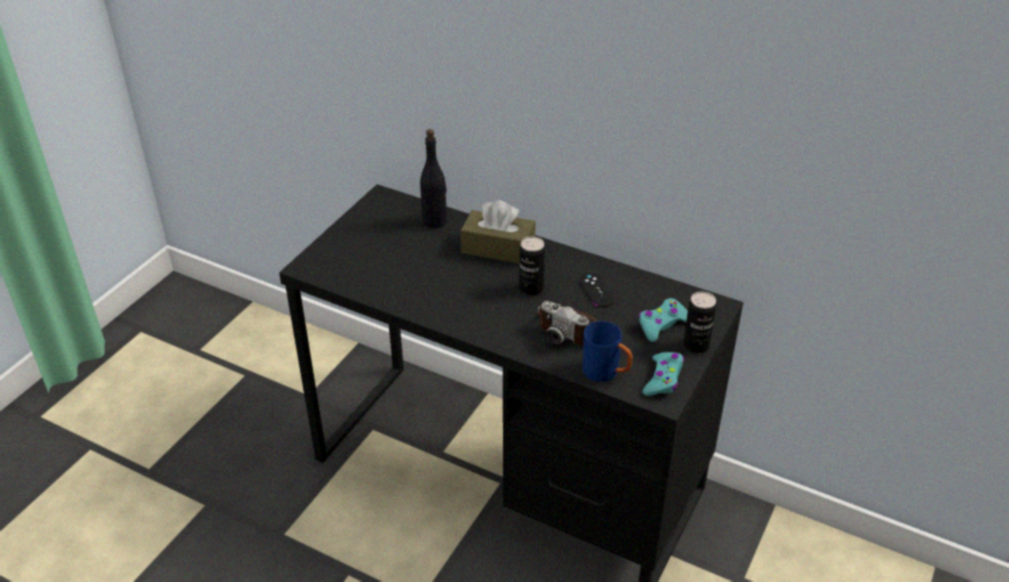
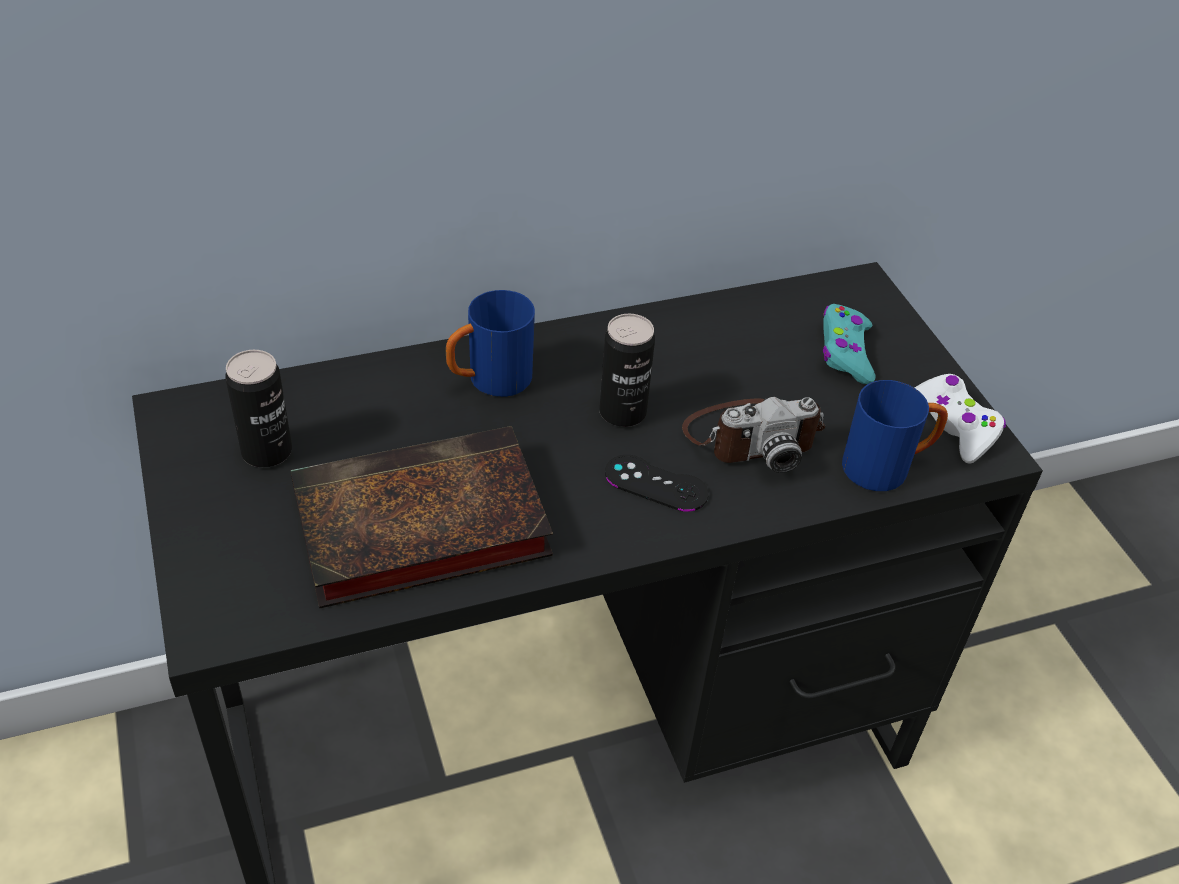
camera: 50 degrees left, 5 degrees up
black bottle [420,129,447,228] -> none
brown tissue box [461,200,535,263] -> blue mug [446,290,535,397]
black game controller [579,273,614,307] -> black game controller moved to [605,455,709,512]
turquoise game controller [643,352,684,396] -> white game controller [915,374,1006,464]
can [683,291,717,353] -> can moved to [225,350,292,468]
none -> book [291,426,553,608]

